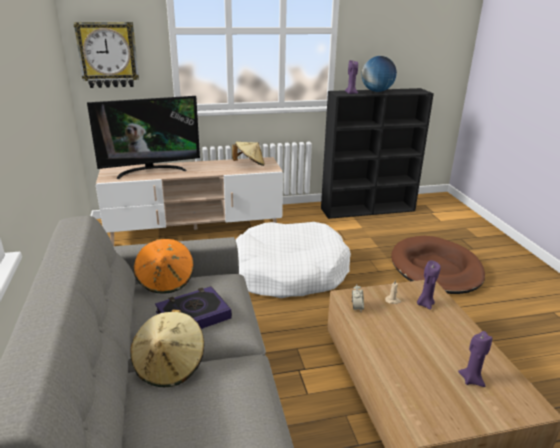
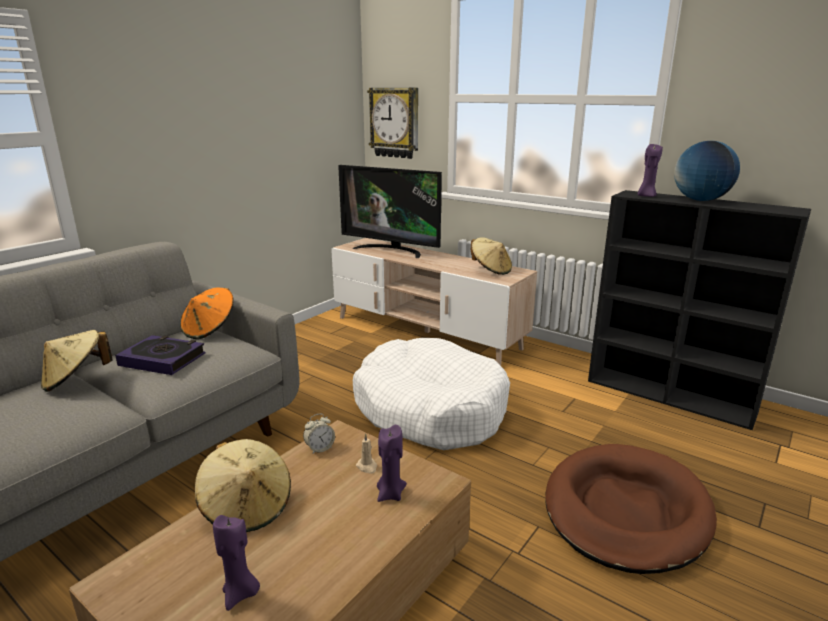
camera: 50 degrees right, 5 degrees down
none -> beige hat [195,439,291,532]

